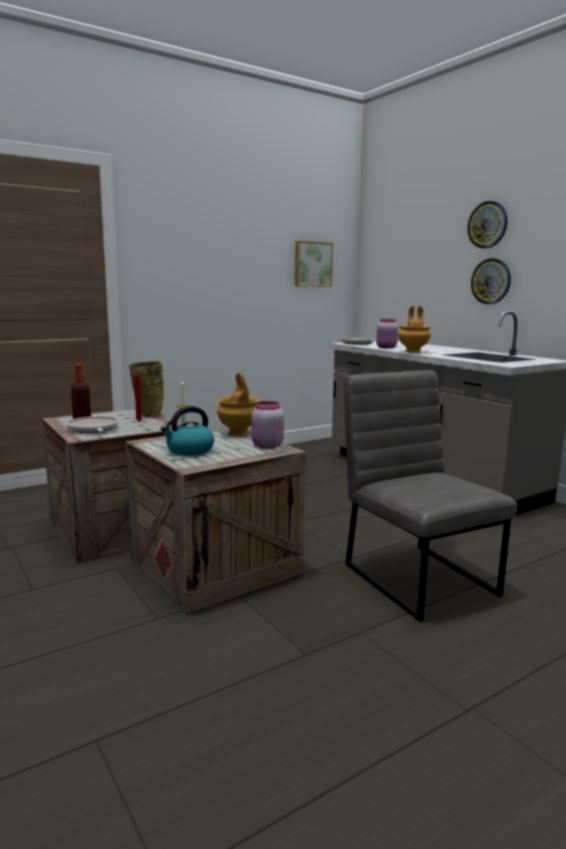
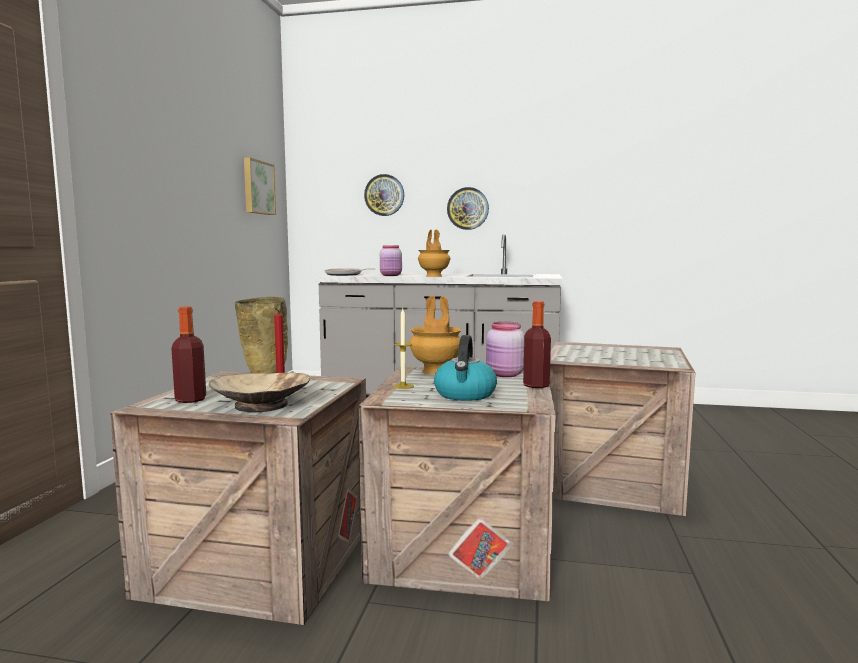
camera: 45 degrees left, 5 degrees down
frying pan [66,416,119,433] -> beige bowl [209,373,310,412]
grey chair [344,370,517,621] -> crate [550,342,695,516]
wall clock [467,201,508,249] -> wall clock moved to [364,174,404,216]
none -> bottle [523,301,551,388]

